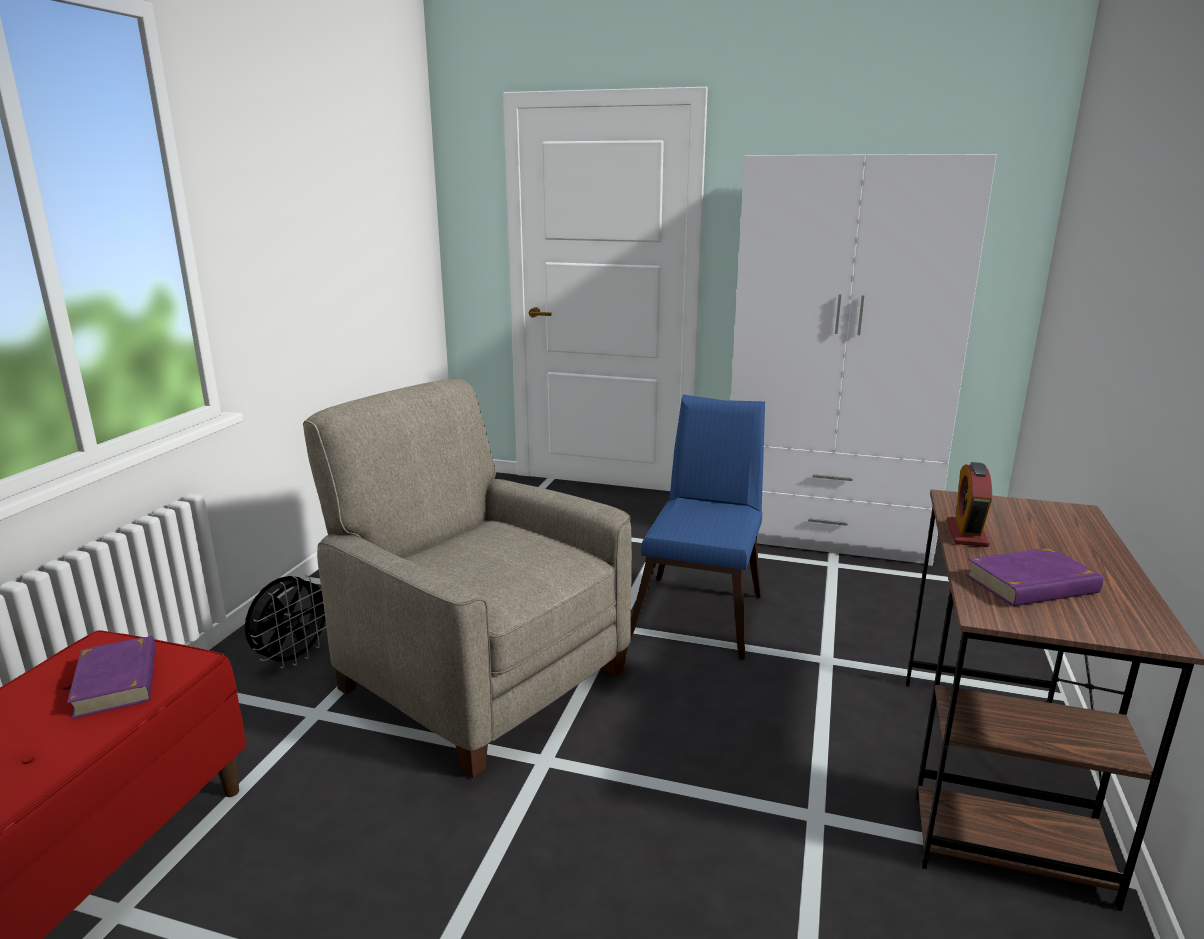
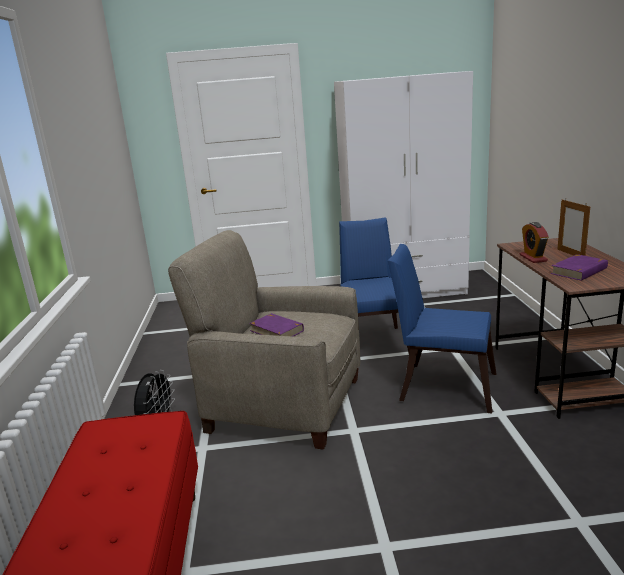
camera: 20 degrees left, 0 degrees up
purple book [67,636,155,719] -> purple book moved to [249,313,304,337]
none -> blue chair [388,244,497,414]
none -> picture frame [557,200,590,256]

